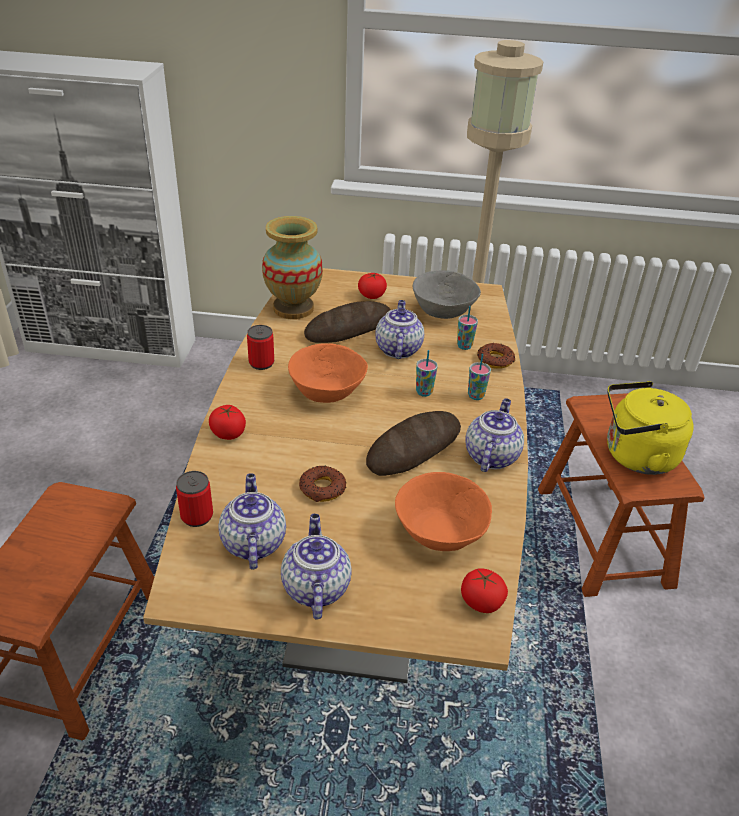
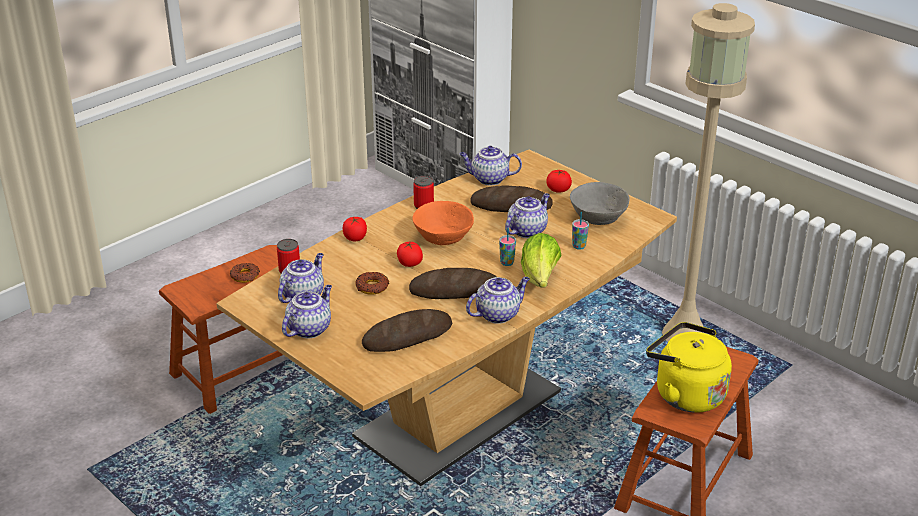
camera: 40 degrees right, 5 degrees down
vase [262,216,323,319] -> teapot [460,146,522,185]
orange bowl [395,472,492,551] -> bread [362,309,452,352]
tomato [461,568,508,613] -> tomato moved to [397,241,423,267]
cup [468,354,491,400] -> lettuce [521,233,562,288]
donut [477,343,515,369] -> donut moved to [230,263,260,283]

